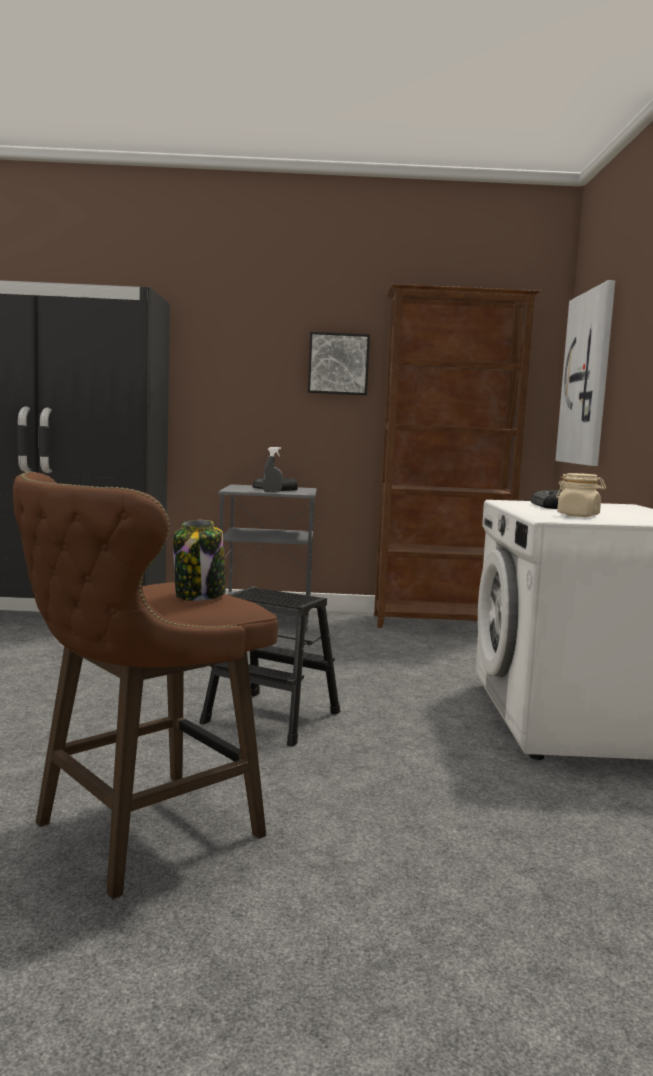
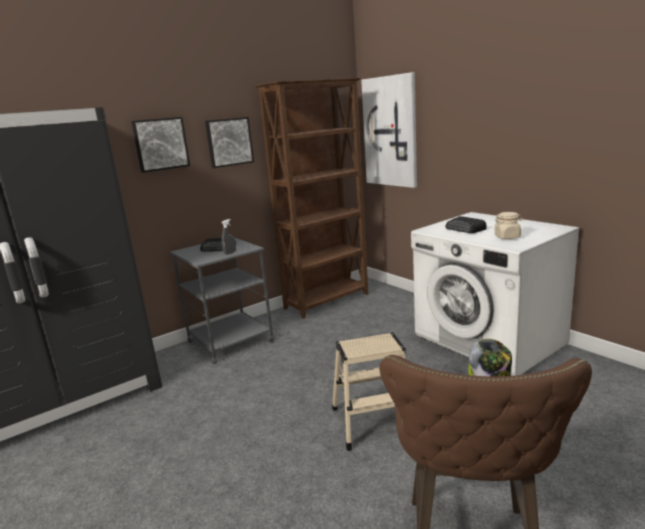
camera: 35 degrees left, 10 degrees up
black step ladder [199,587,340,747] -> beige step ladder [332,332,406,451]
none -> picture [131,117,190,173]

